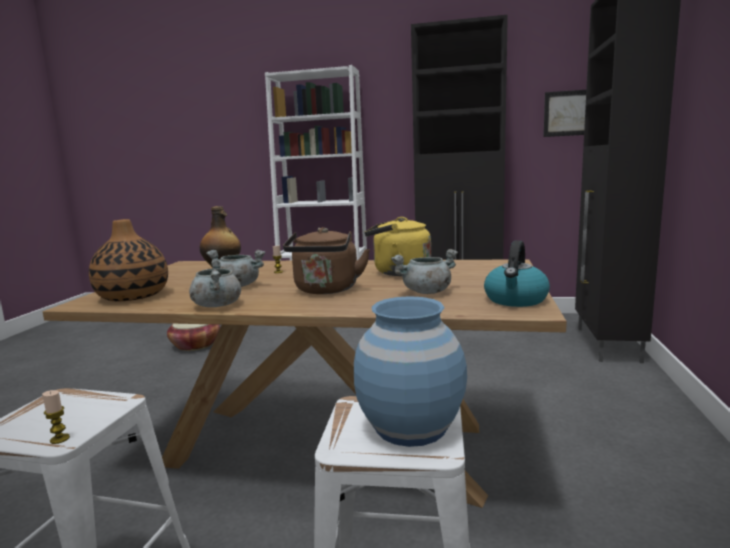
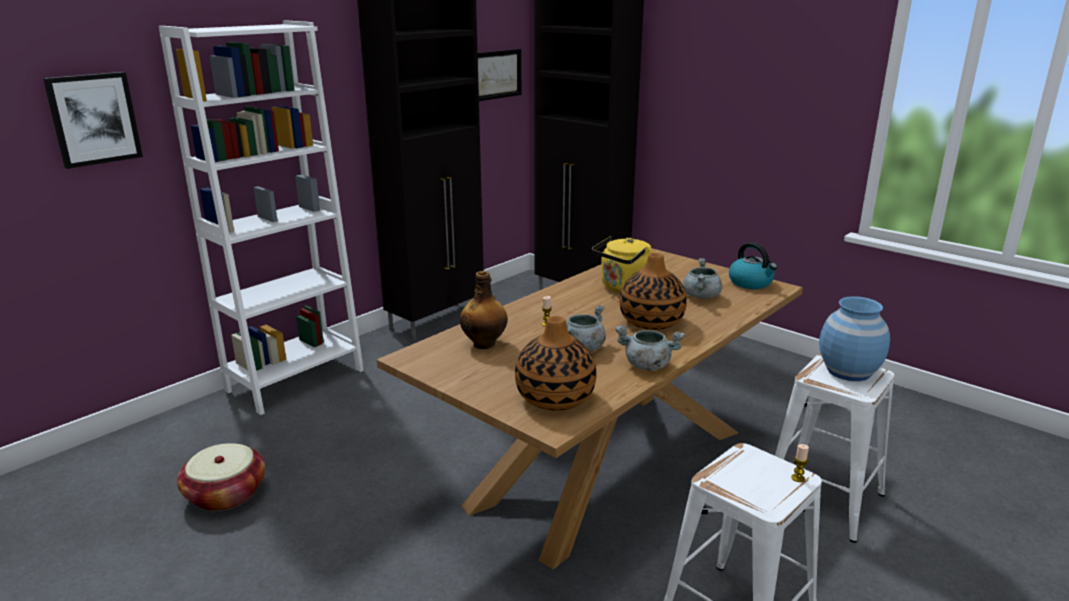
camera: 60 degrees left, 10 degrees up
brown kettle [283,227,370,294] -> vase [619,253,687,330]
none -> picture [43,72,143,169]

